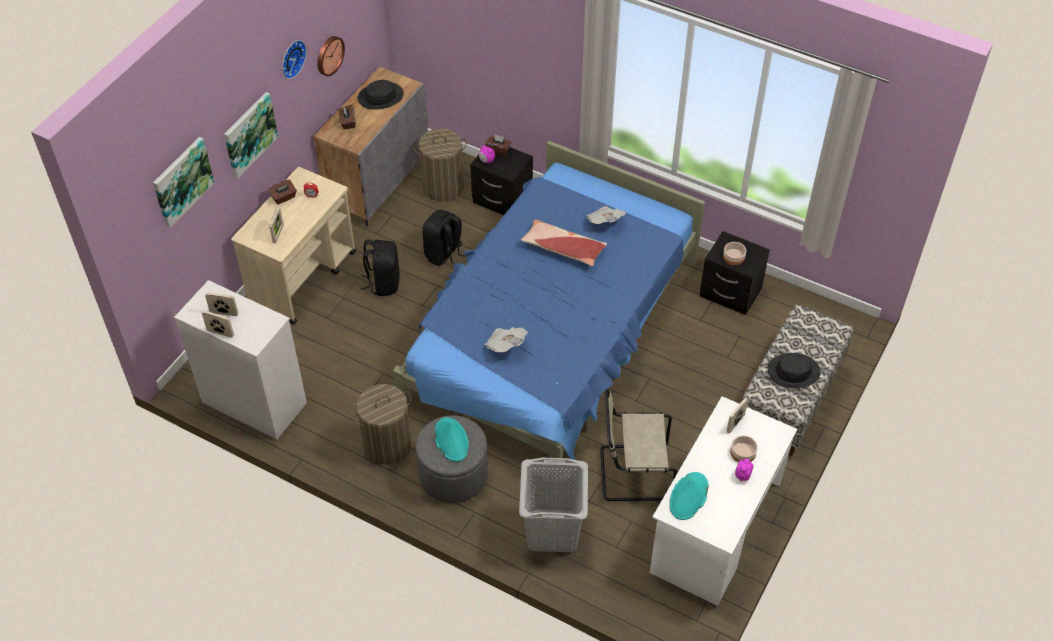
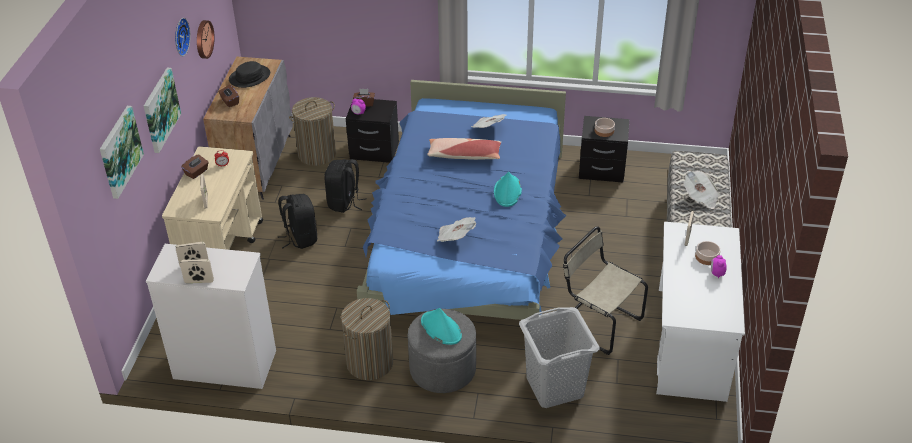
camera: 20 degrees left, 10 degrees down
beige chair [600,389,677,501] -> beige chair turned 60 degrees clockwise [563,226,648,355]
turquoise hat [670,472,709,520] -> turquoise hat moved to [494,172,522,207]
black hat [767,353,820,388] -> newspaper [684,171,720,209]

